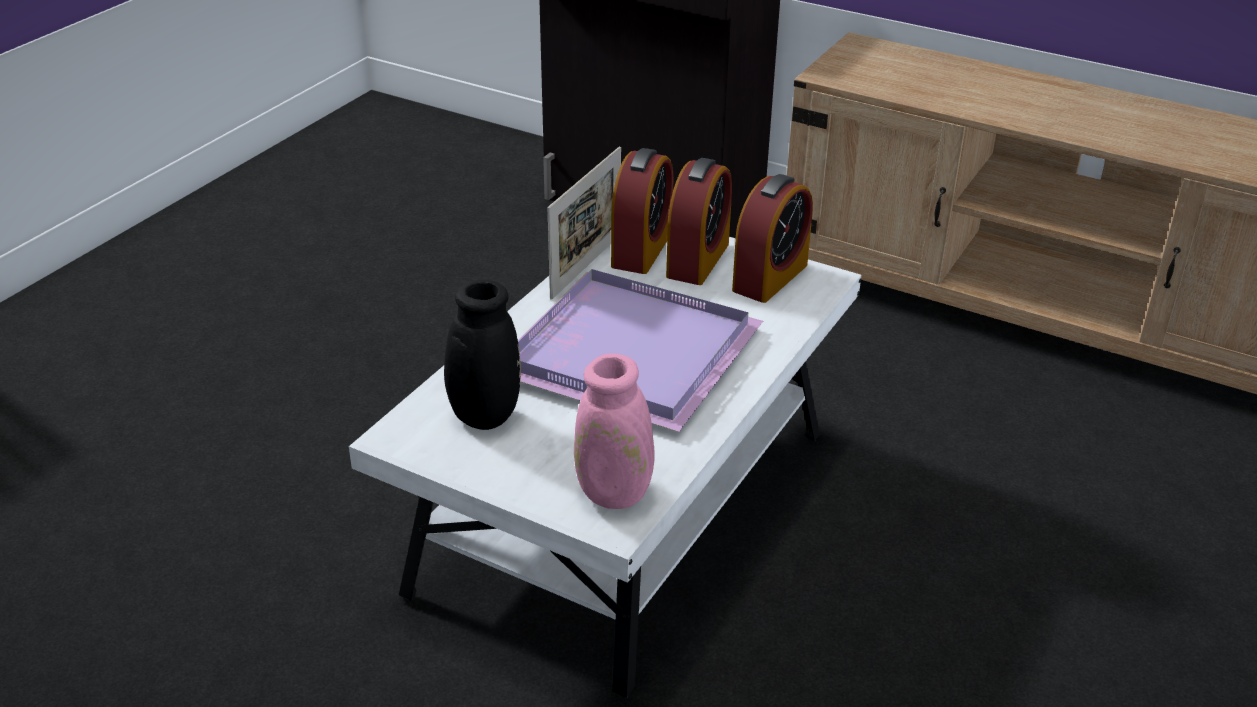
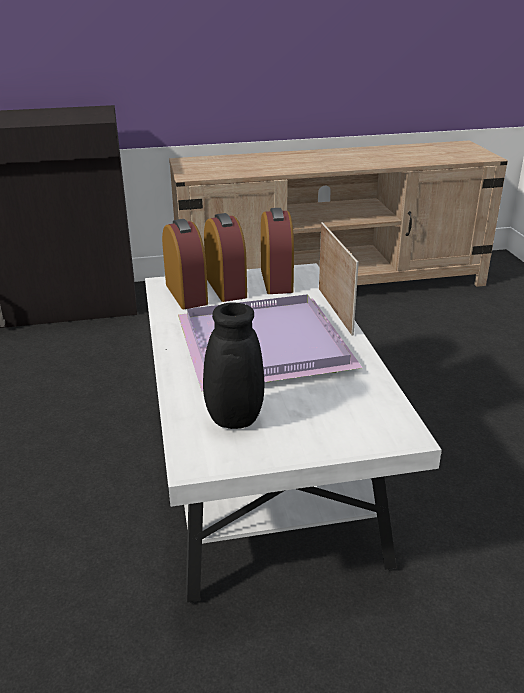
camera: 40 degrees left, 5 degrees down
picture frame [548,147,621,300] -> picture frame moved to [319,222,359,336]
pink vase [574,316,710,509] -> none

